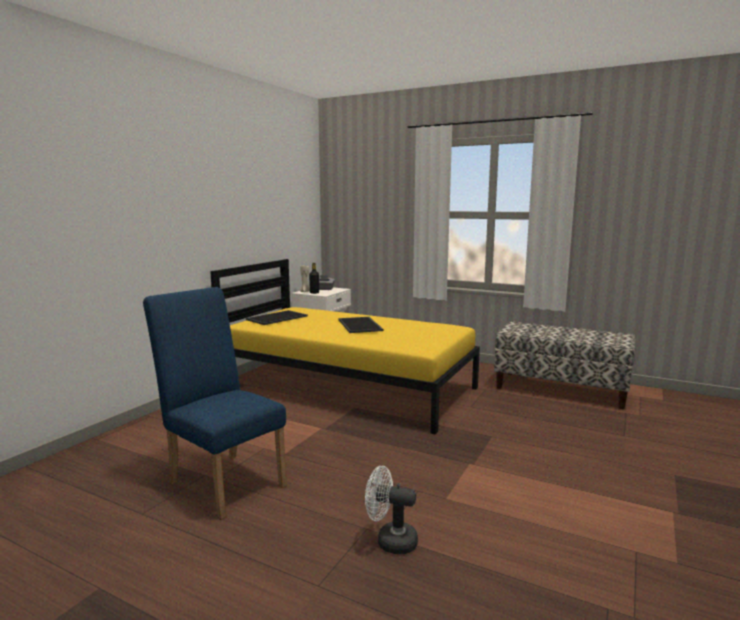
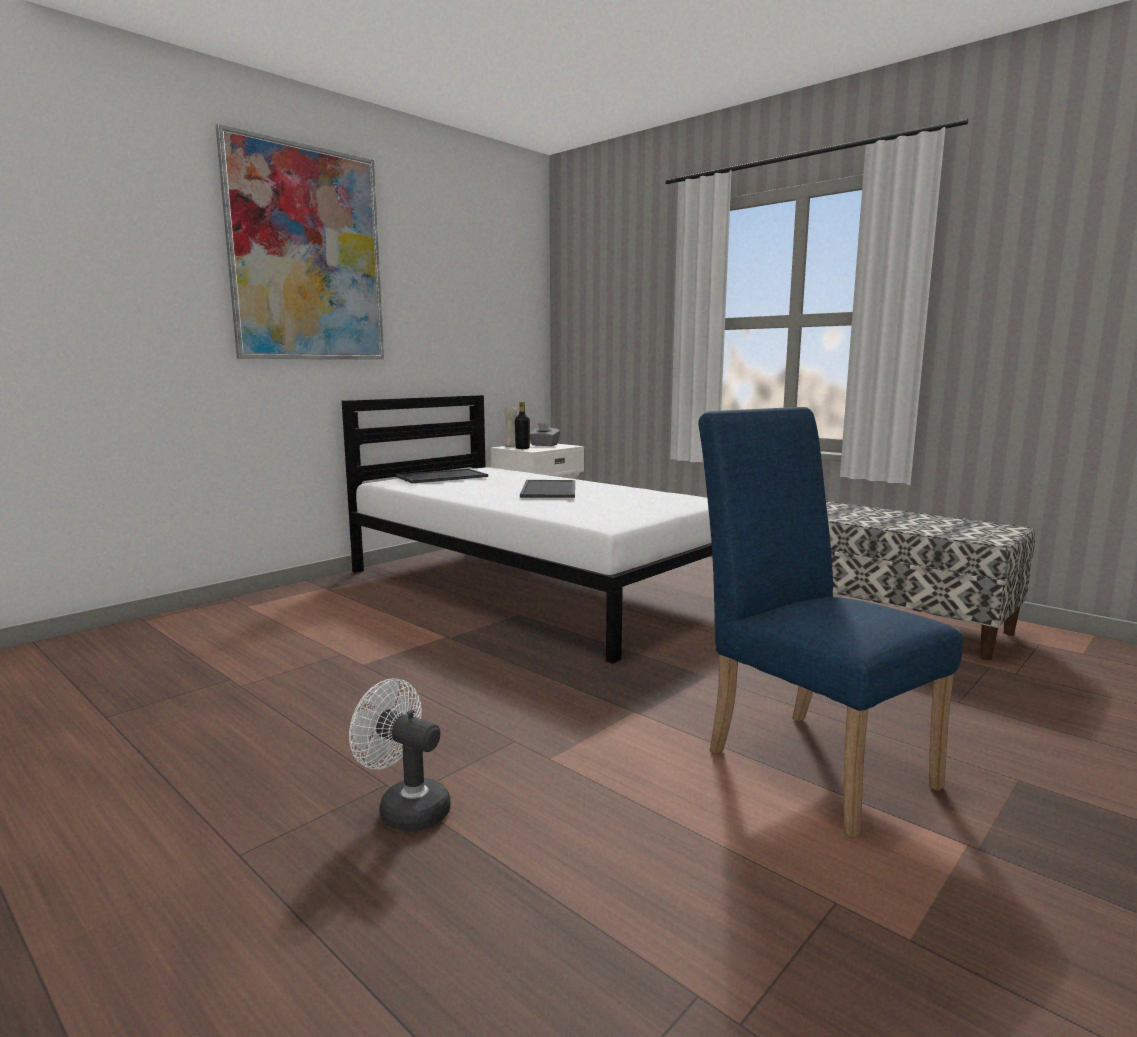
camera: 15 degrees right, 0 degrees up
blue chair [143,287,287,520] -> blue chair moved to [698,407,963,839]
yellow bed [210,259,480,434] -> white bed [342,395,712,664]
none -> picture [216,124,384,360]

